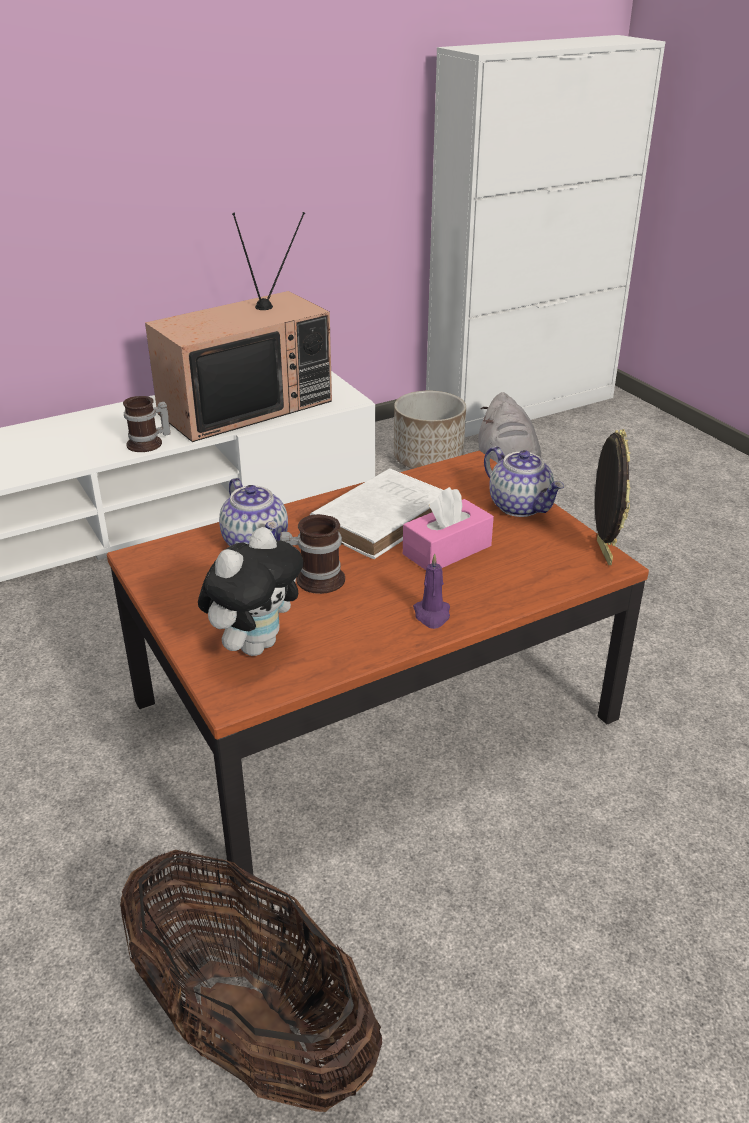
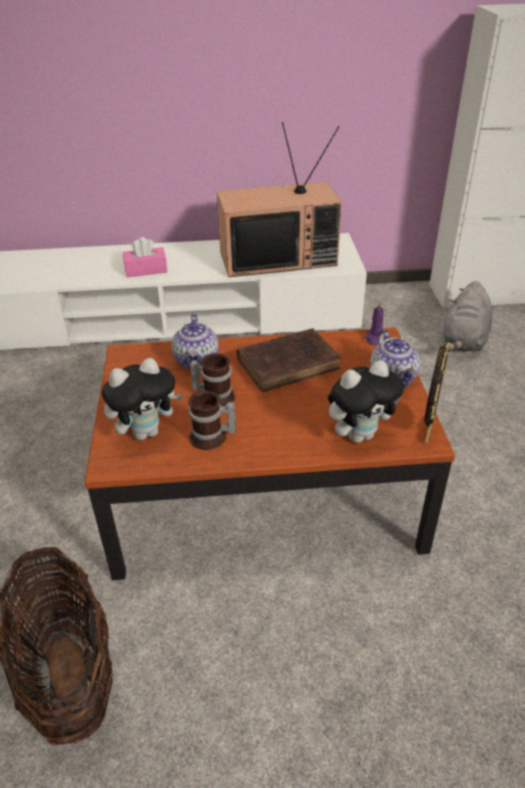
camera: 25 degrees right, 5 degrees up
mug [123,396,171,452] -> mug moved to [188,391,236,450]
white book [310,468,444,559] -> brown book [237,328,341,392]
planter [394,391,466,469] -> none
pink tissue box [403,487,494,570] -> pink tissue box moved to [123,237,167,277]
purple candle [413,553,450,629] -> purple candle moved to [365,301,384,346]
none -> plush toy [328,360,404,443]

